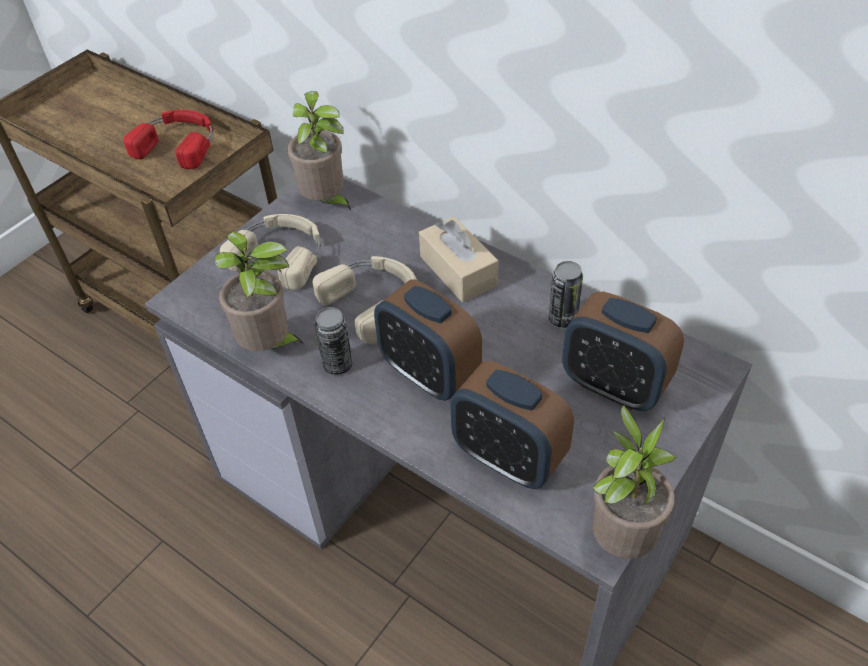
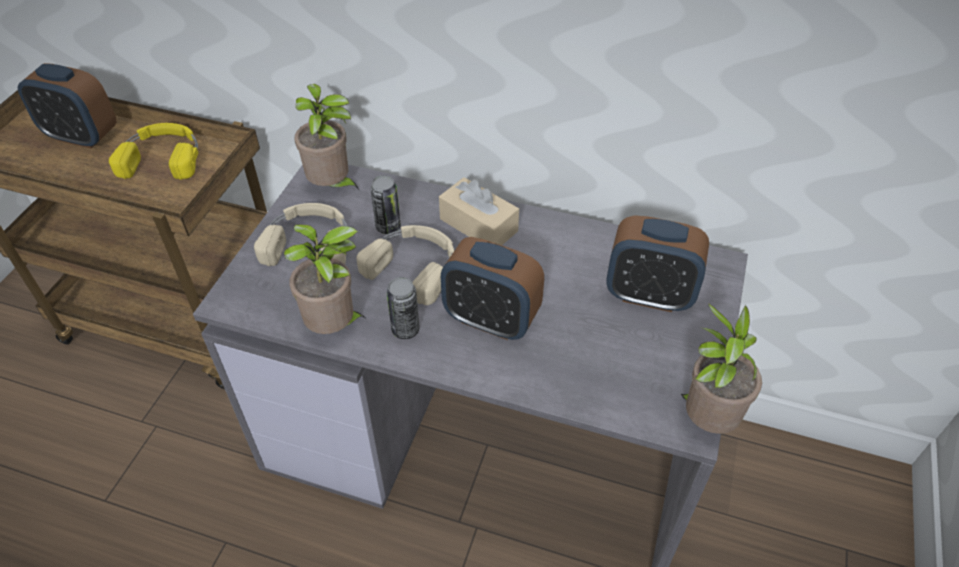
camera: 20 degrees left, 0 degrees up
red headphones [123,110,213,169] -> yellow headphones [109,123,198,180]
alarm clock [450,361,574,489] -> alarm clock moved to [18,63,116,149]
can [549,261,583,328] -> can moved to [370,175,401,234]

